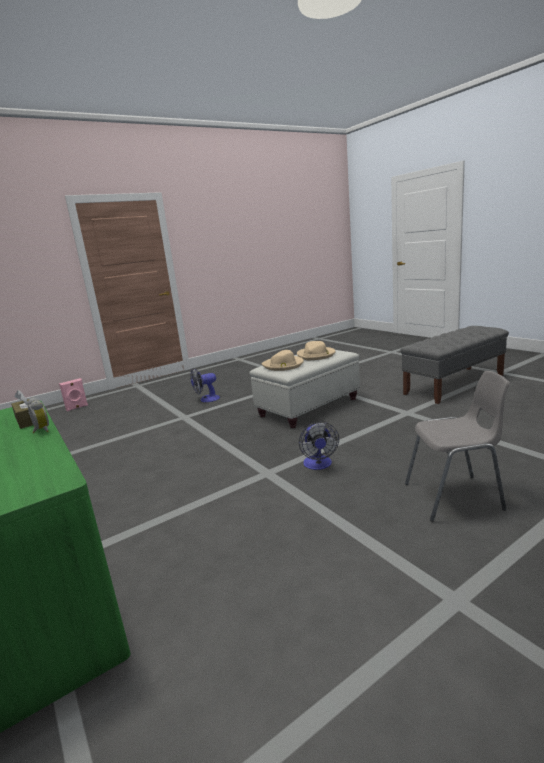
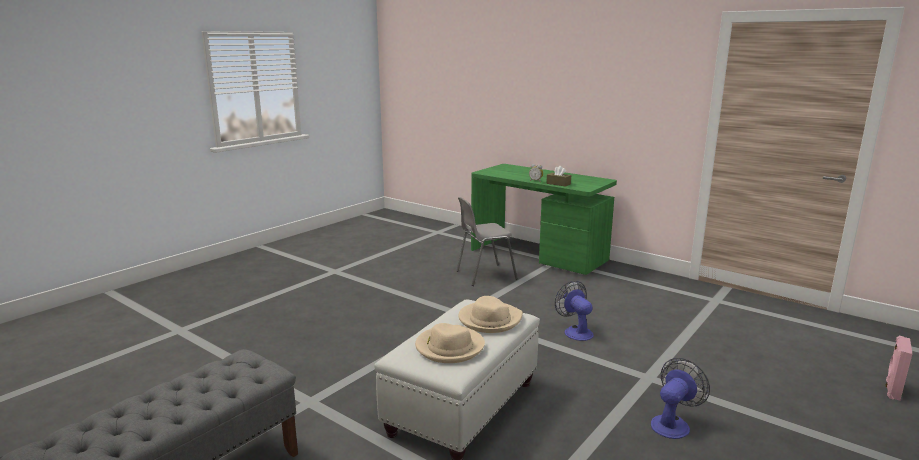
camera: 160 degrees right, 0 degrees up
fan [299,422,339,470] -> fan moved to [555,281,594,341]
grey chair [405,371,510,522] -> grey chair moved to [456,197,518,286]

